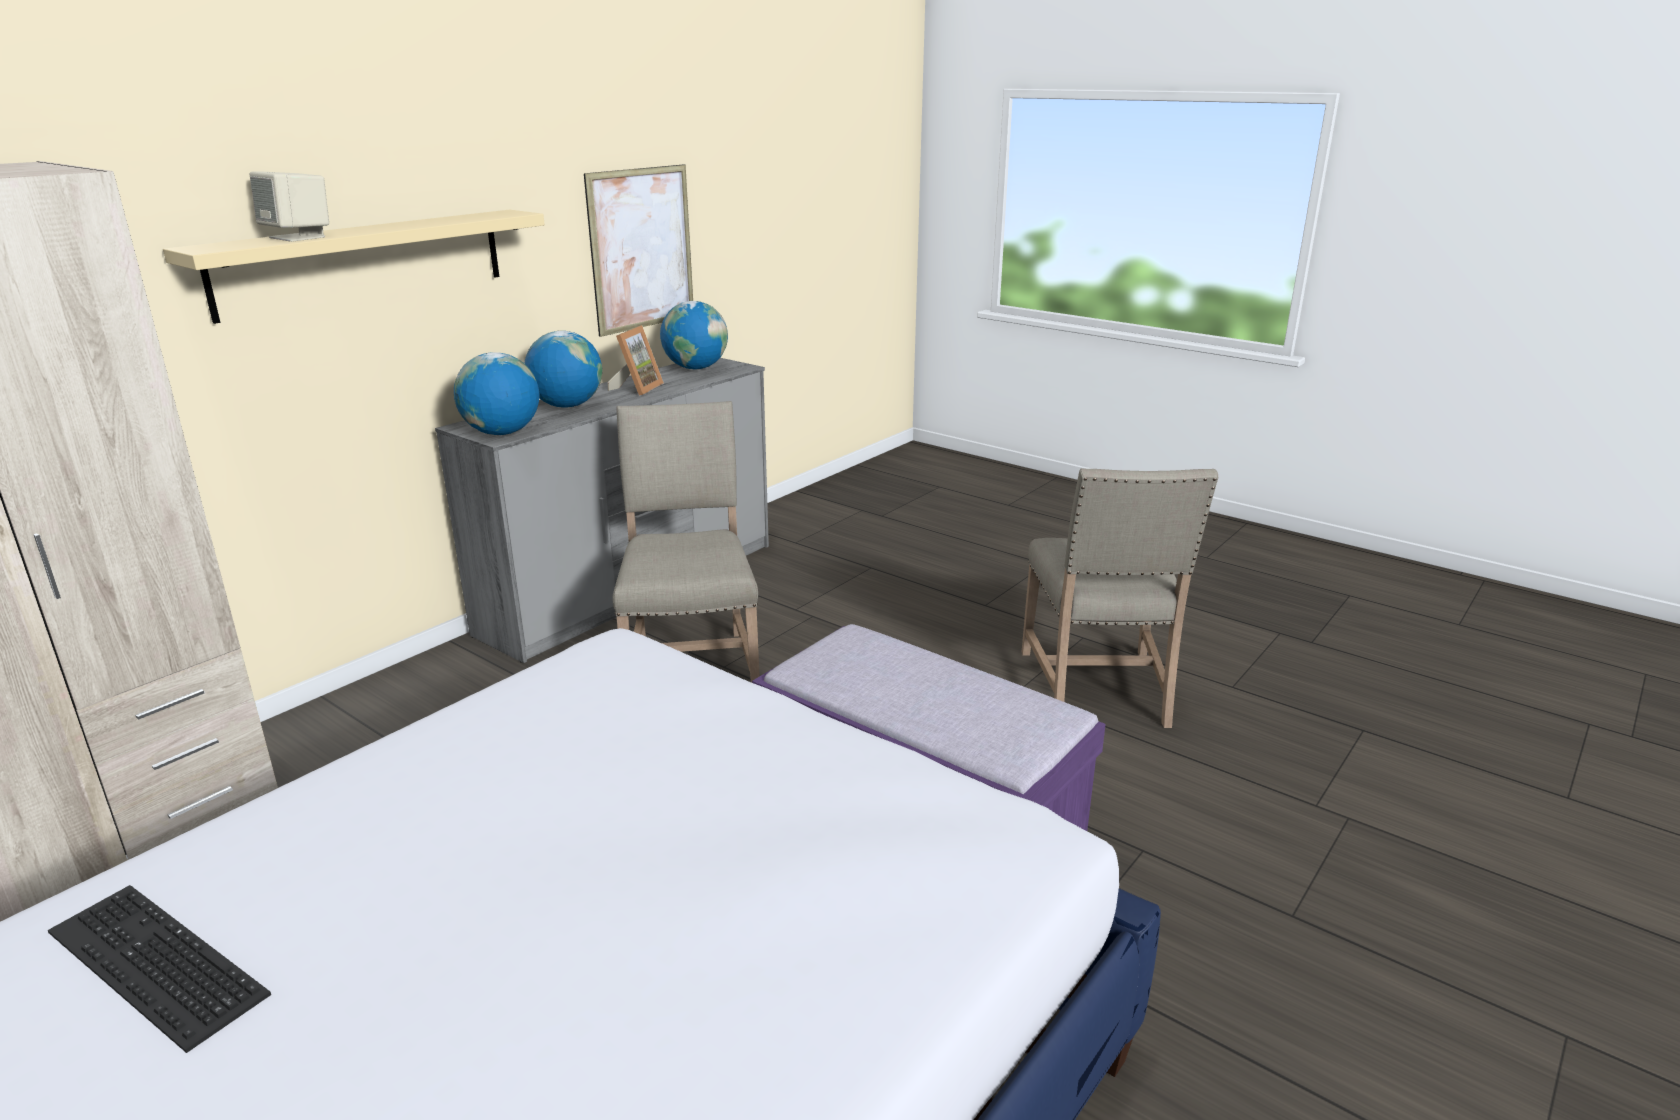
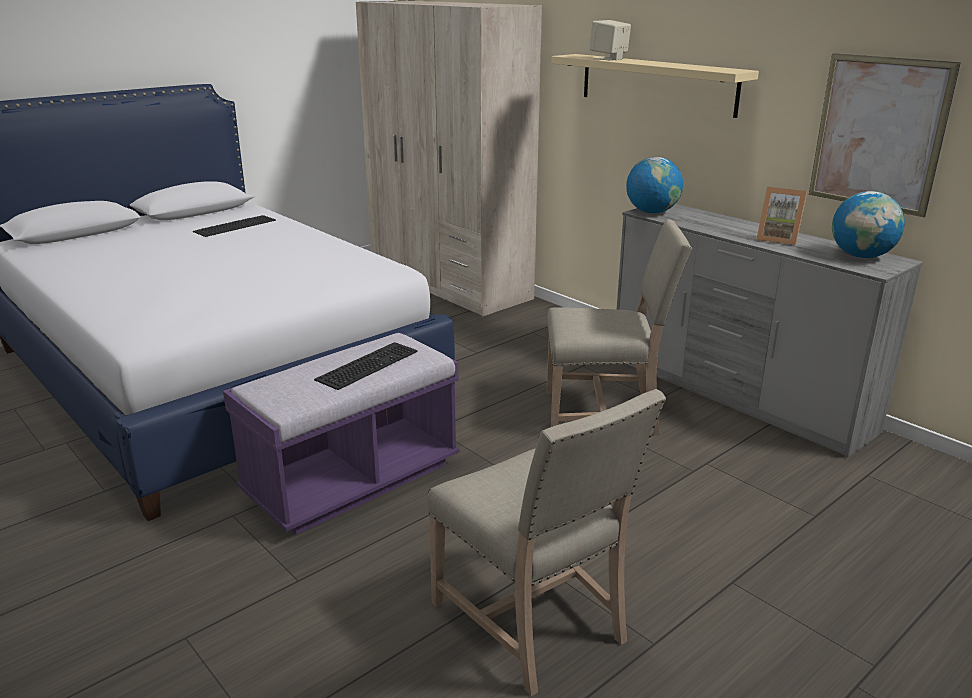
camera: 100 degrees right, 0 degrees up
globe [524,331,602,408] -> none
beige chair [1022,468,1218,728] -> beige chair turned 135 degrees counterclockwise [427,389,666,696]
none -> keyboard [314,342,418,390]

